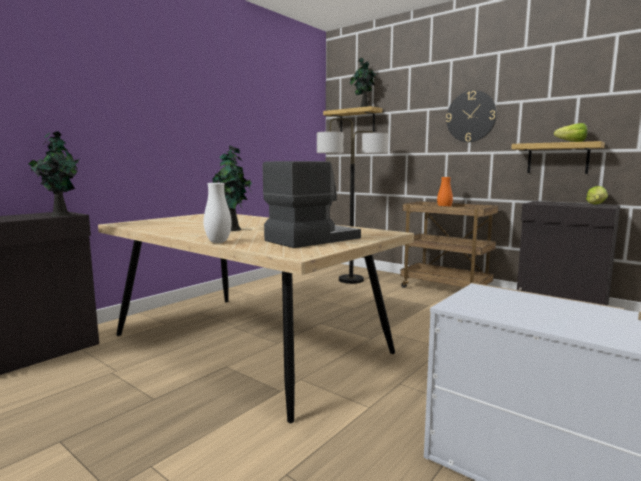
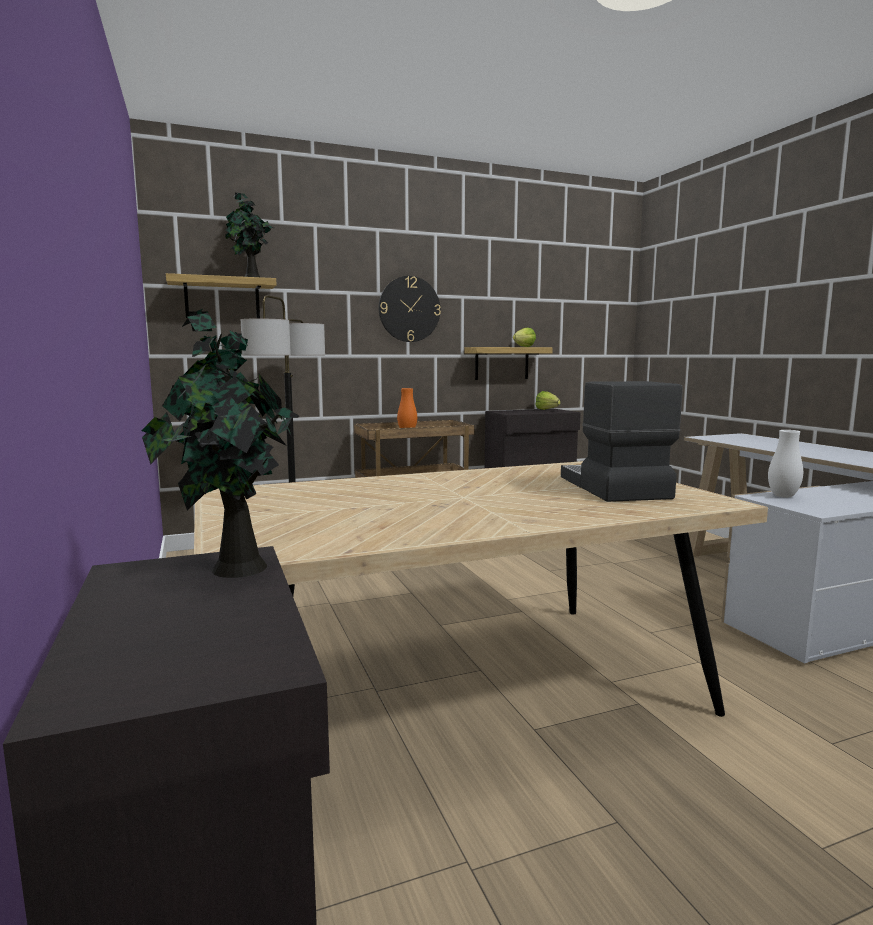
camera: 60 degrees left, 0 degrees up
white vase [203,183,232,243] -> white vase moved to [768,430,803,498]
potted plant [212,145,252,231] -> none

